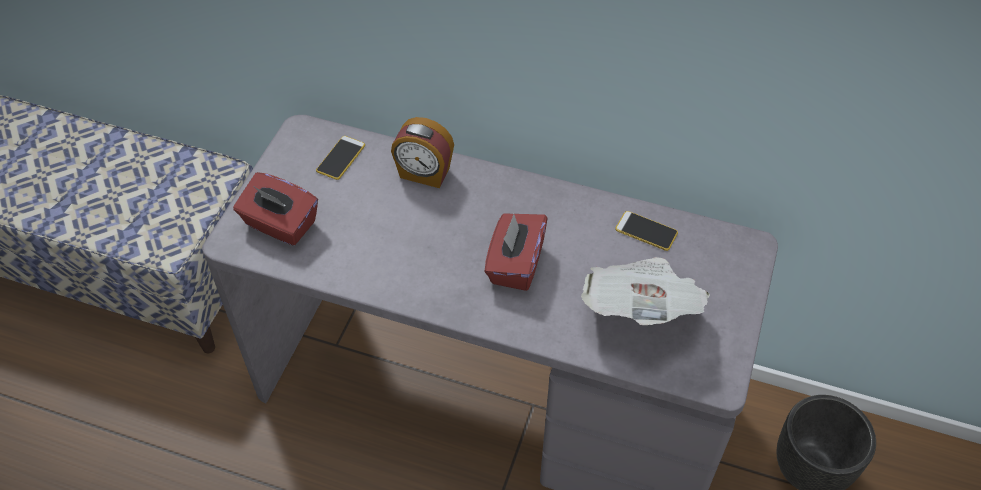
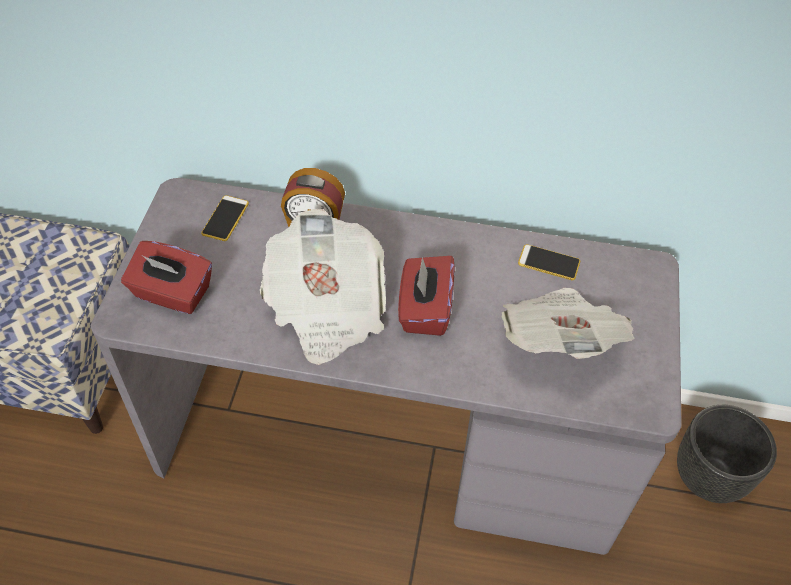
camera: 10 degrees left, 0 degrees up
none -> newspaper [260,209,386,365]

